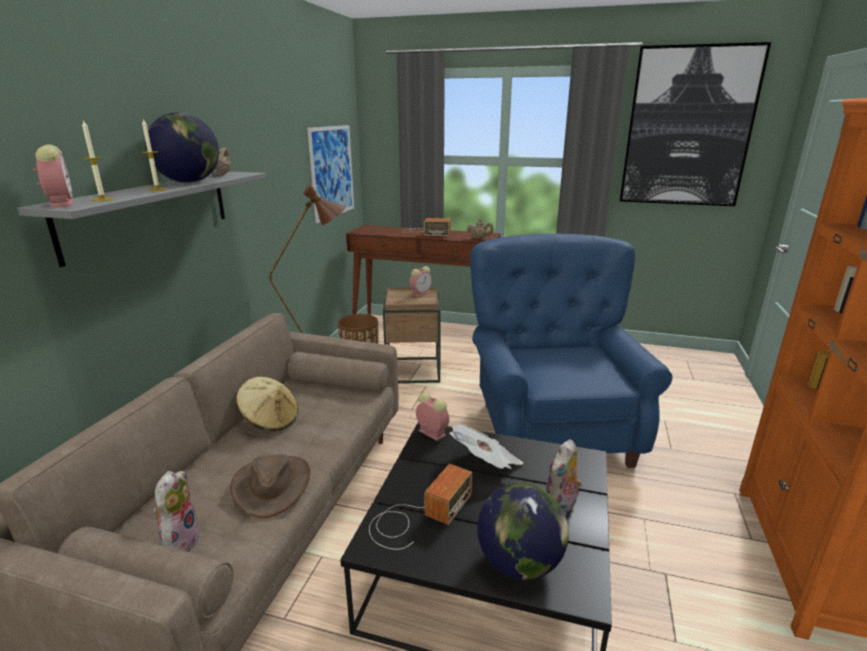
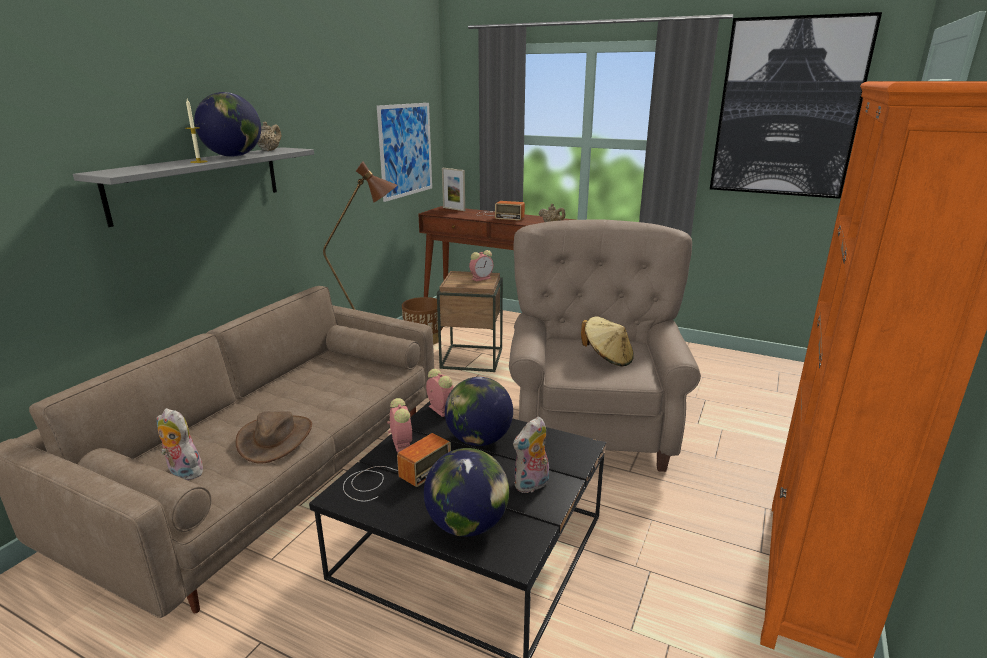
camera: 10 degrees right, 0 degrees up
alarm clock [33,144,73,208] -> alarm clock moved to [387,398,412,453]
candle [82,120,114,202] -> none
plush toy [153,471,201,552] -> plush toy turned 75 degrees counterclockwise [157,408,203,480]
beige hat [236,377,298,431] -> beige hat moved to [581,316,634,367]
newspaper [449,424,524,469] -> globe [445,377,513,446]
blue armchair [470,233,673,468] -> beige armchair [509,219,701,472]
none -> picture frame [442,168,465,211]

